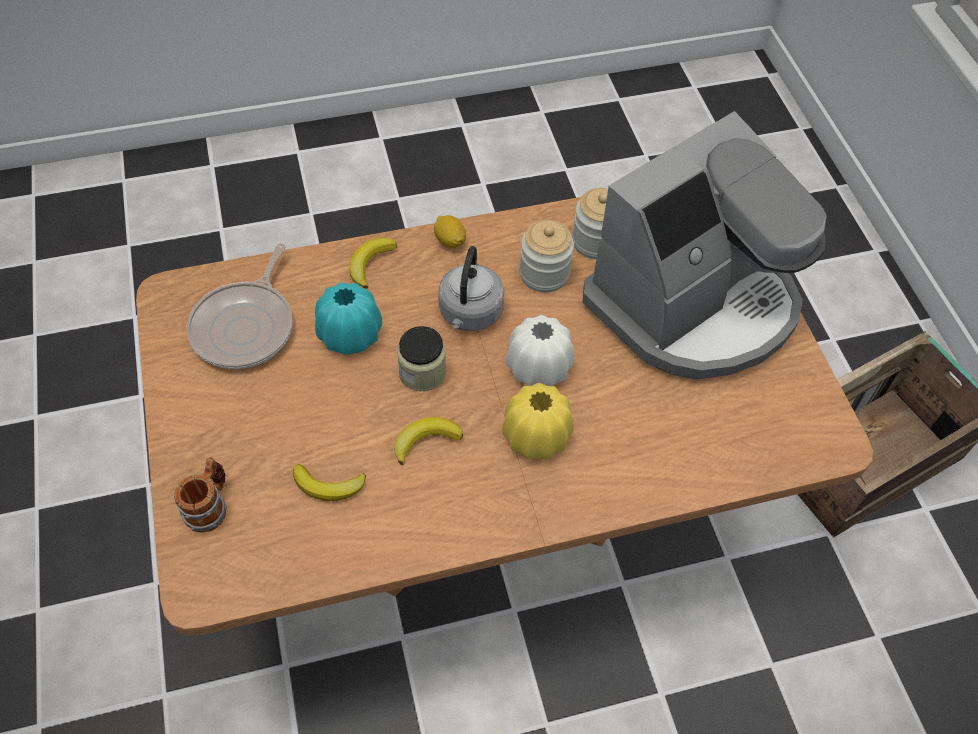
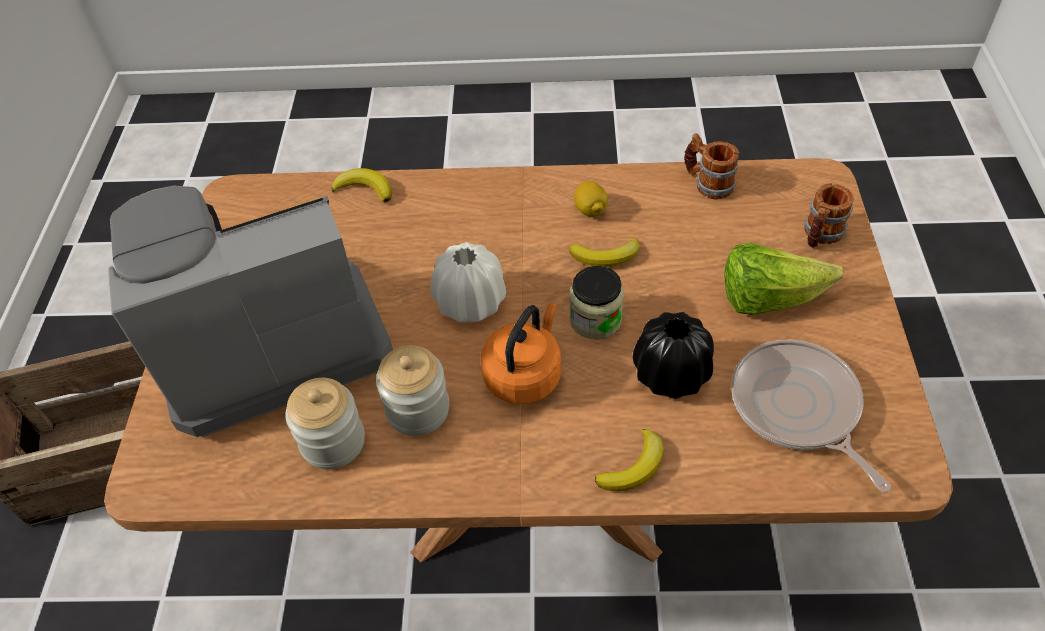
camera: 160 degrees left, 5 degrees down
frying pan [187,243,293,369] -> frying pan turned 60 degrees counterclockwise [731,340,891,493]
banana [293,464,366,501] -> banana moved to [331,168,392,203]
turquoise vase [315,282,382,355] -> black vase [633,312,714,399]
lemon [434,215,466,248] -> lemon moved to [574,181,608,217]
grey kettle [438,246,505,331] -> orange kettle [481,303,561,404]
yellow vase [502,383,574,459] -> none
none -> mug [684,133,739,199]
none -> lettuce [724,242,843,315]

